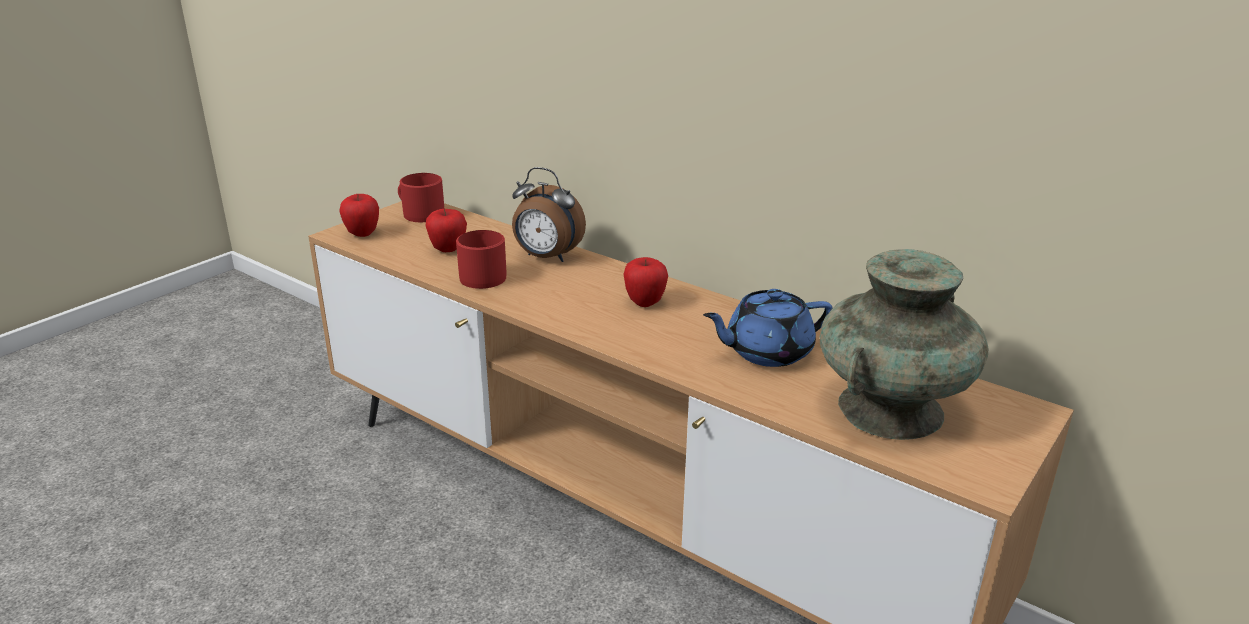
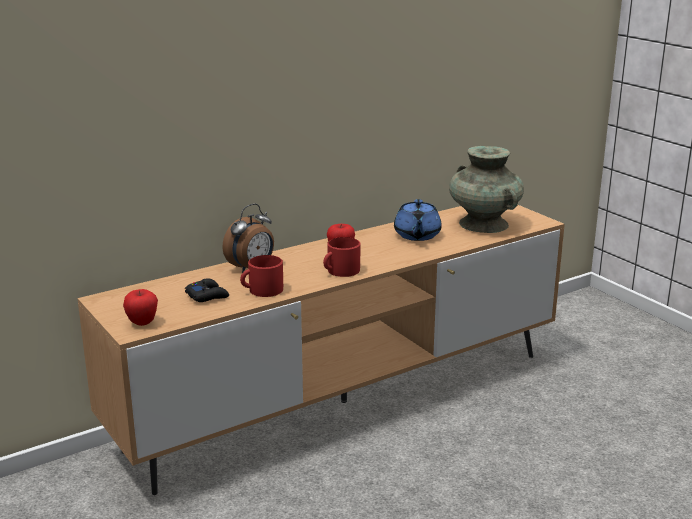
camera: 70 degrees left, 5 degrees down
red mug [398,173,444,222] -> red mug moved to [323,237,360,277]
apple [425,209,467,252] -> black game controller [185,278,229,302]

